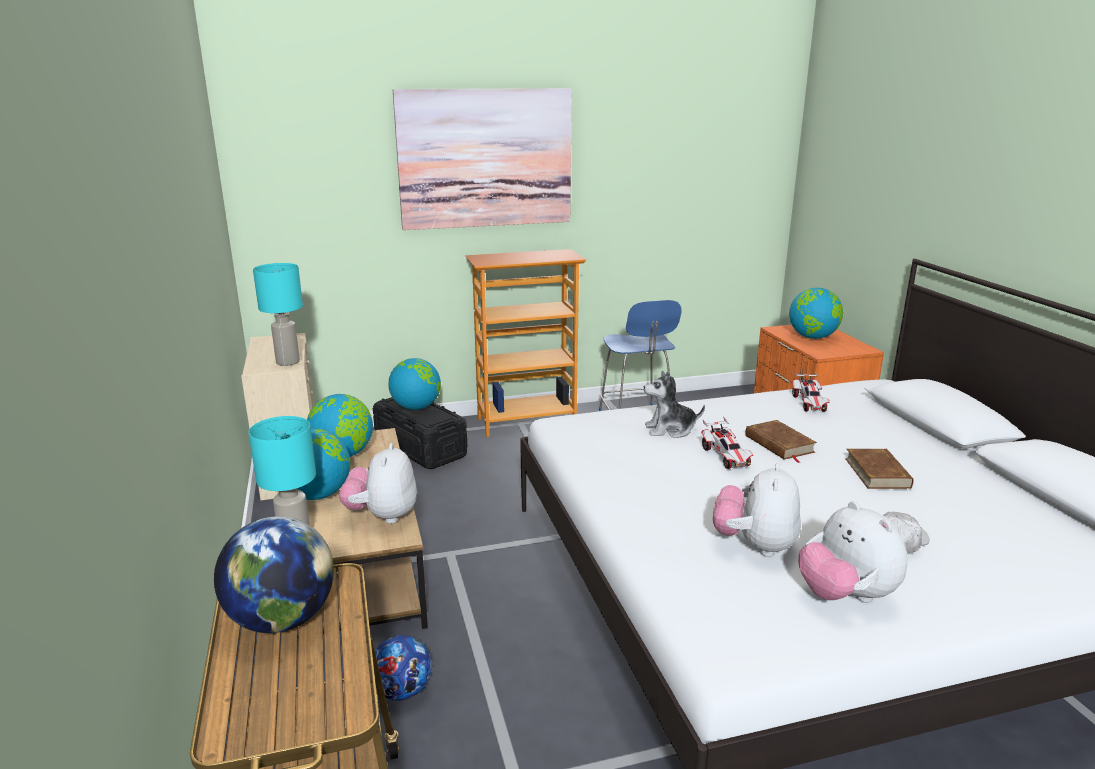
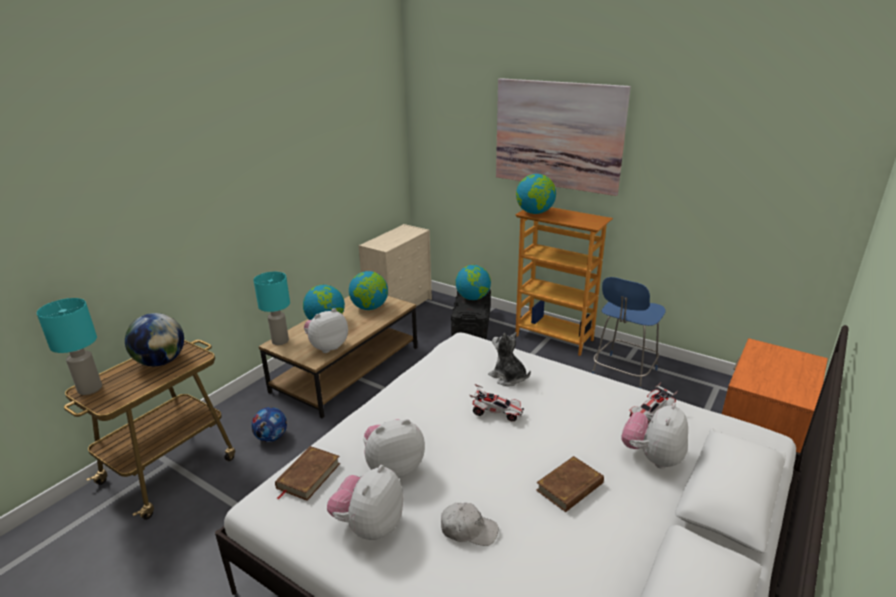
camera: 50 degrees right, 5 degrees up
turquoise table lamp [253,263,303,366] -> turquoise table lamp moved to [37,298,102,395]
toy car [701,417,753,469] -> toy car turned 105 degrees counterclockwise [469,384,524,421]
brown book [745,420,817,463] -> brown book moved to [275,446,340,501]
globe [789,288,843,339] -> globe moved to [516,174,556,214]
none -> plush toy [621,403,688,469]

